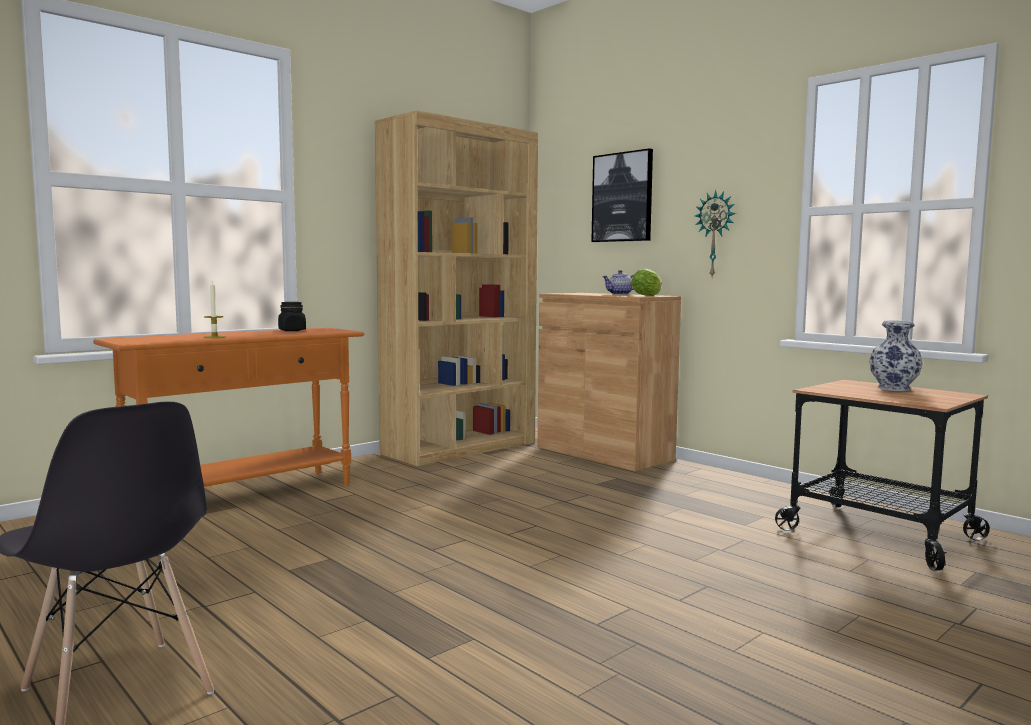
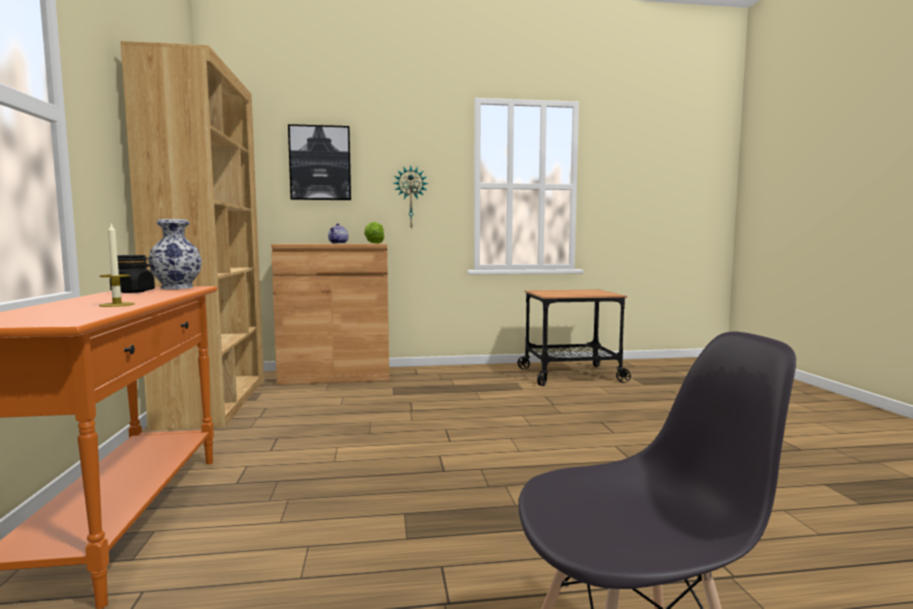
camera: 55 degrees left, 0 degrees up
vase [869,320,923,391] -> vase moved to [148,219,202,289]

